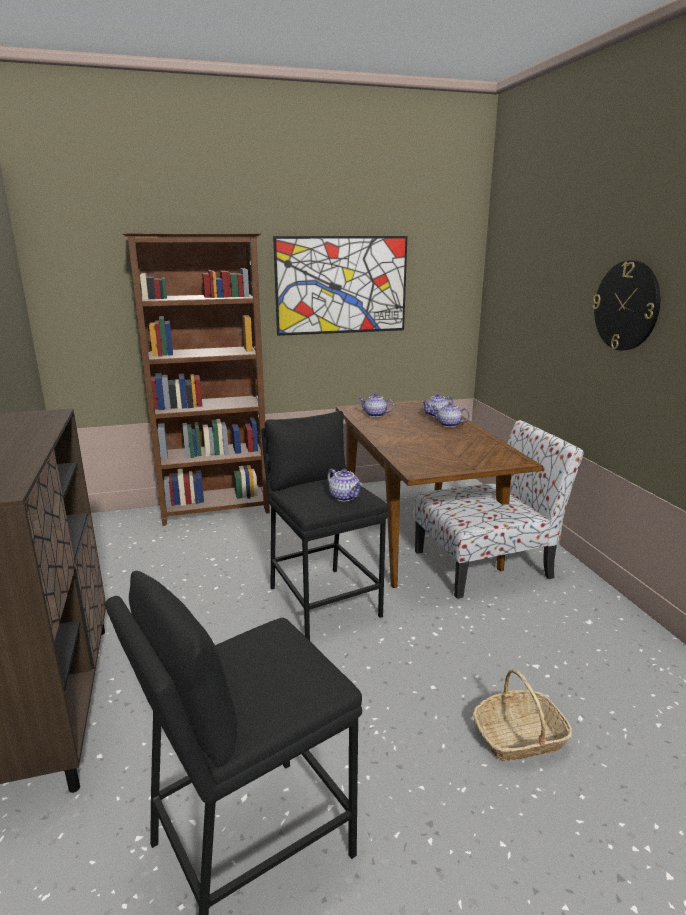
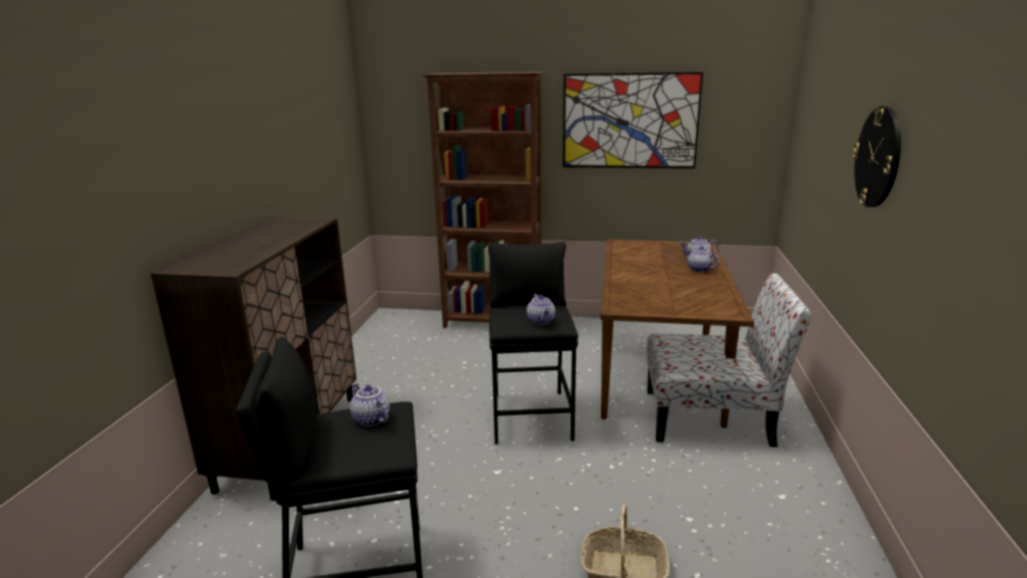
camera: 25 degrees right, 0 degrees up
teapot [358,393,394,417] -> teapot moved to [350,383,390,426]

